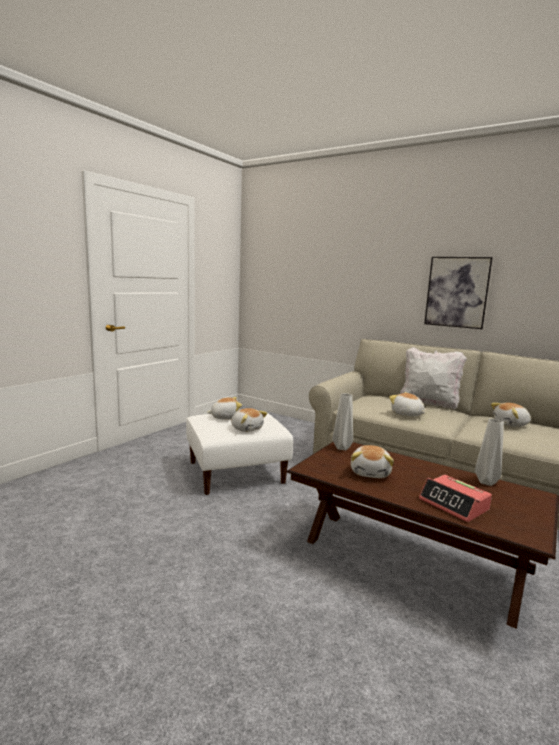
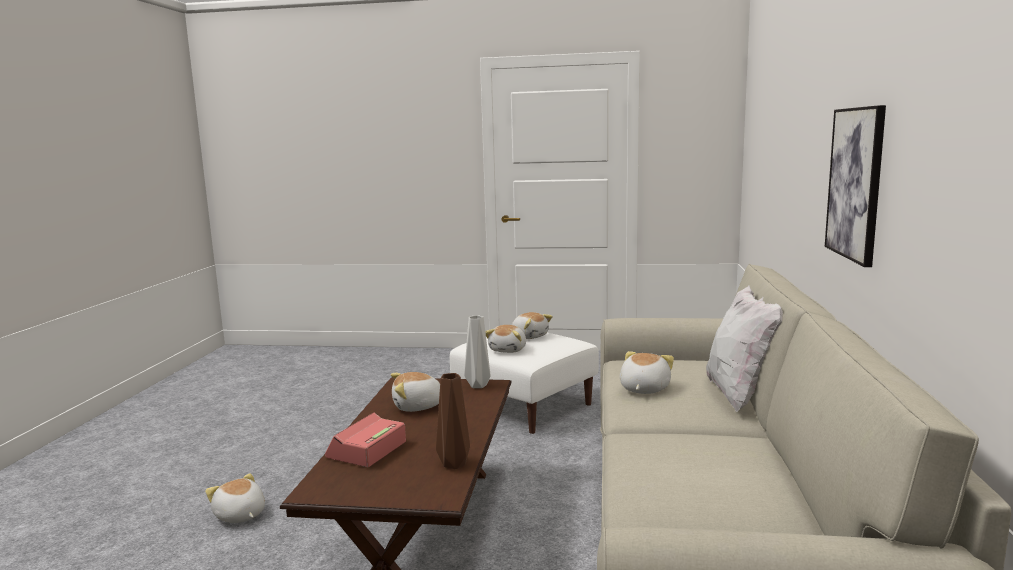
camera: 65 degrees right, 0 degrees up
grey vase [475,419,504,486] -> brown vase [436,373,470,469]
plush toy [491,403,531,427] -> plush toy moved to [205,473,265,523]

